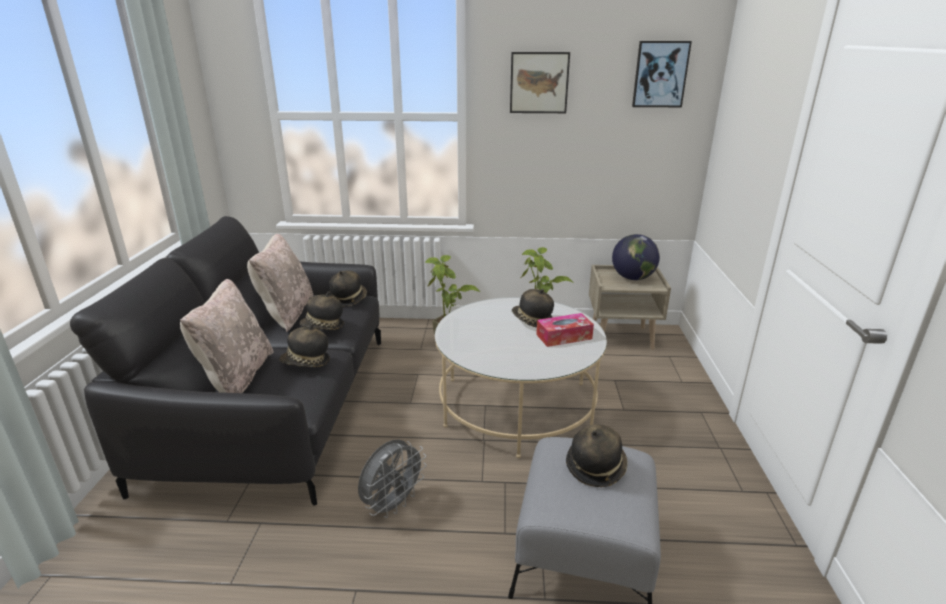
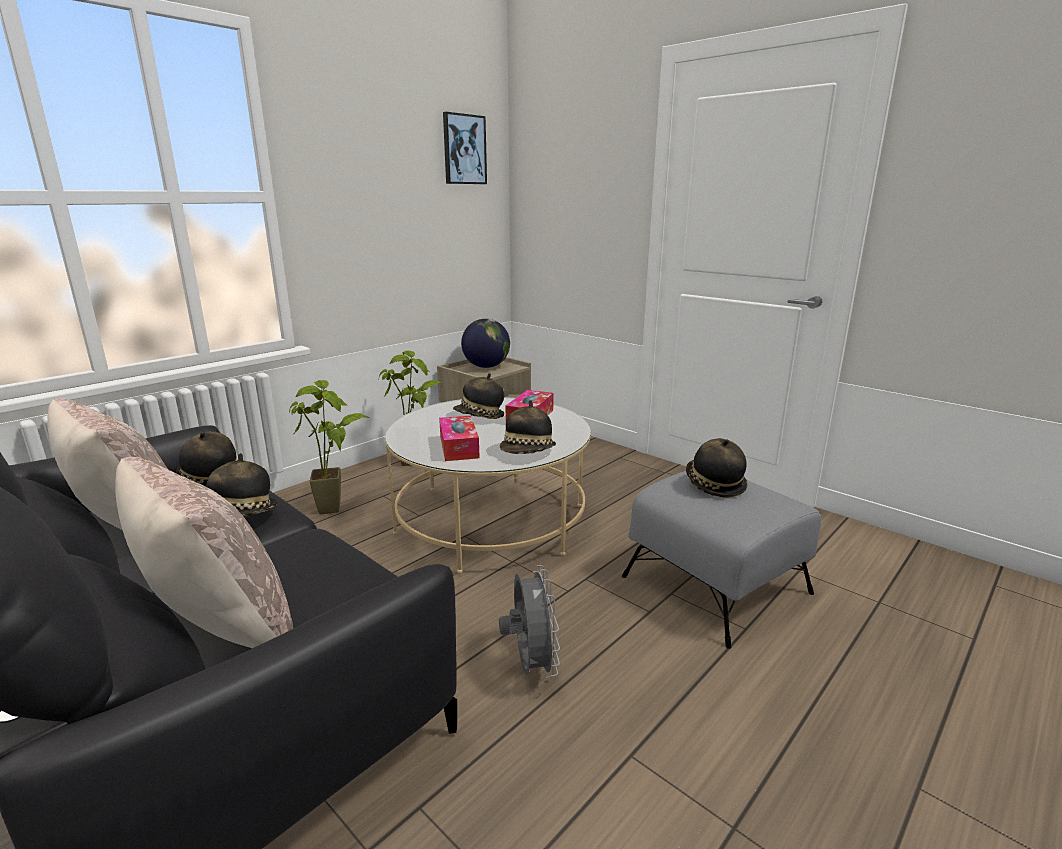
camera: 50 degrees left, 5 degrees down
hat [279,324,330,367] -> hat moved to [500,400,556,454]
picture [510,52,570,113] -> none
none -> tissue box [439,416,480,461]

